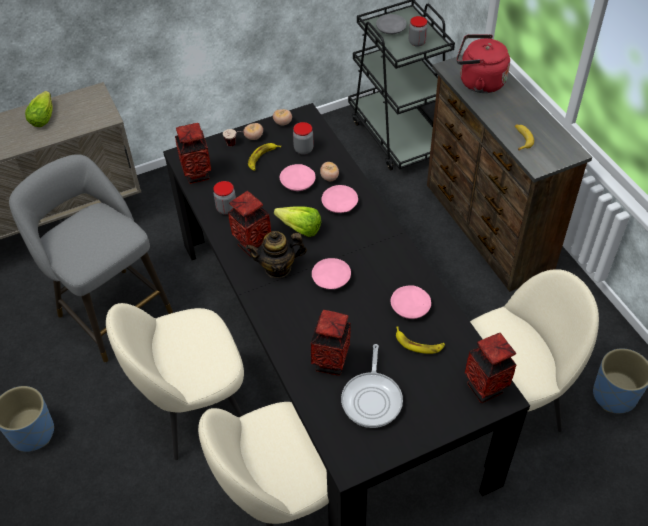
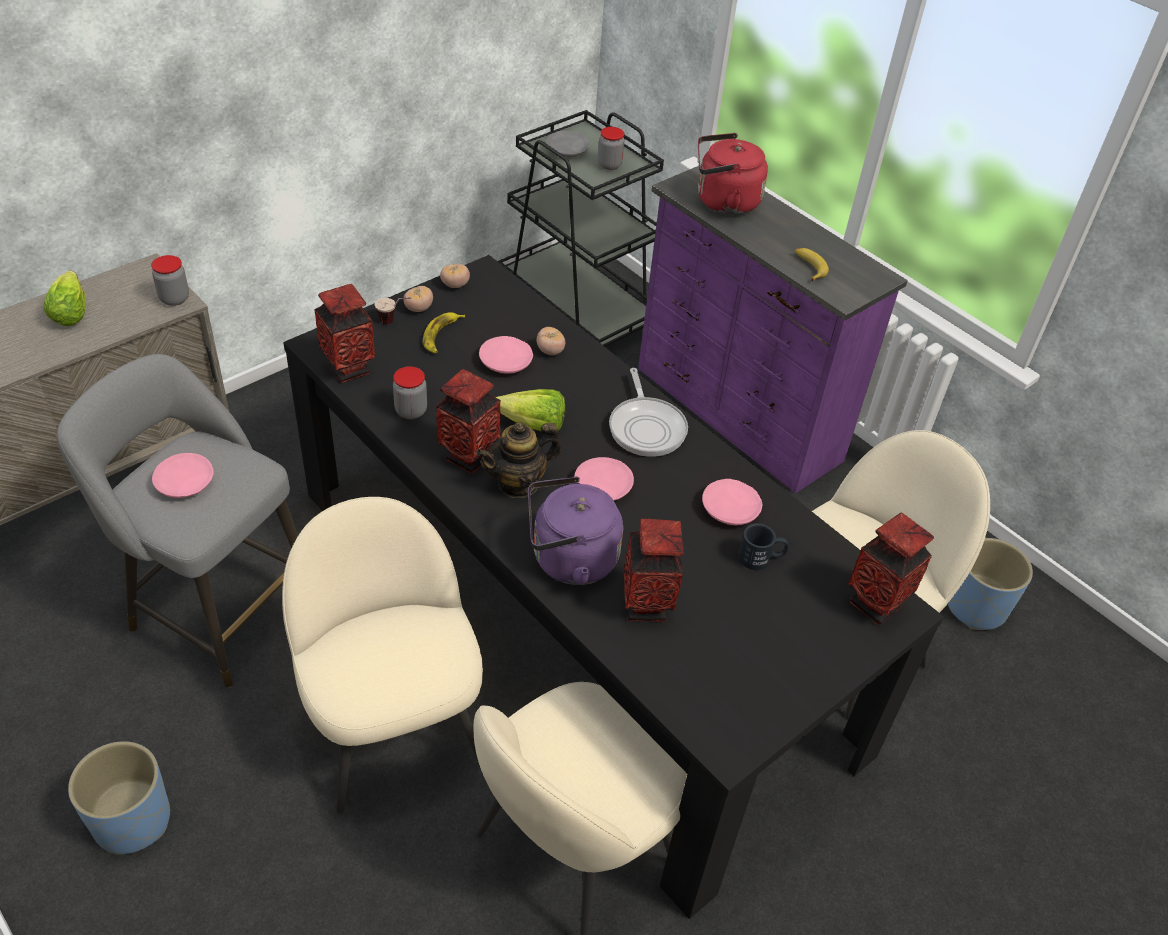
camera: 20 degrees left, 5 degrees down
beige chair [106,303,244,460] -> beige chair turned 105 degrees clockwise [282,497,483,814]
jar [293,122,314,155] -> jar moved to [151,255,189,306]
pink plate [322,185,358,213] -> pink plate moved to [152,453,214,498]
frying pan [341,344,403,428] -> frying pan moved to [609,368,688,457]
banana [396,326,445,354] -> black mug [738,523,789,570]
brown dresser [427,55,592,292] -> purple dresser [638,165,908,493]
none -> purple kettle [528,476,623,585]

